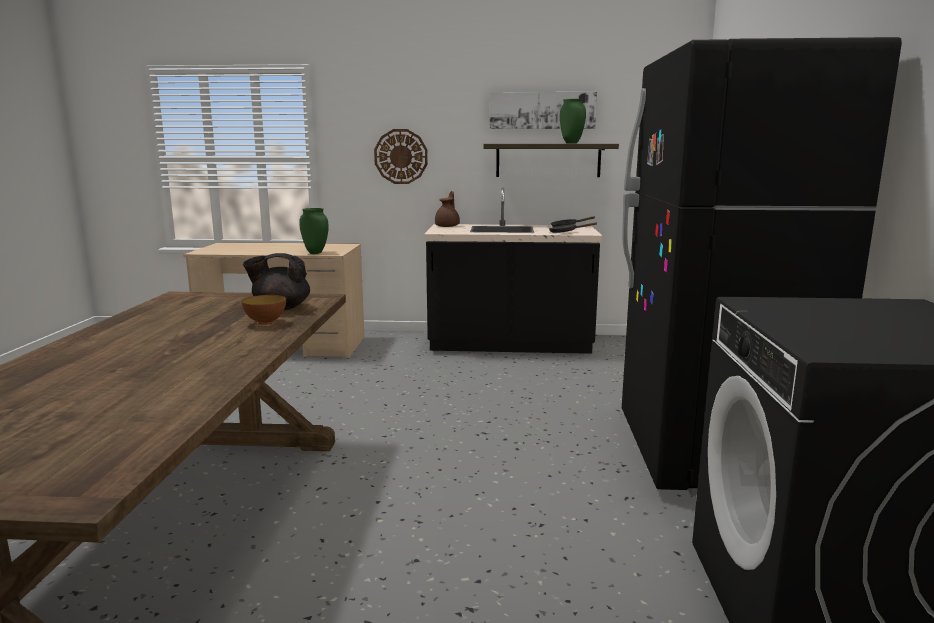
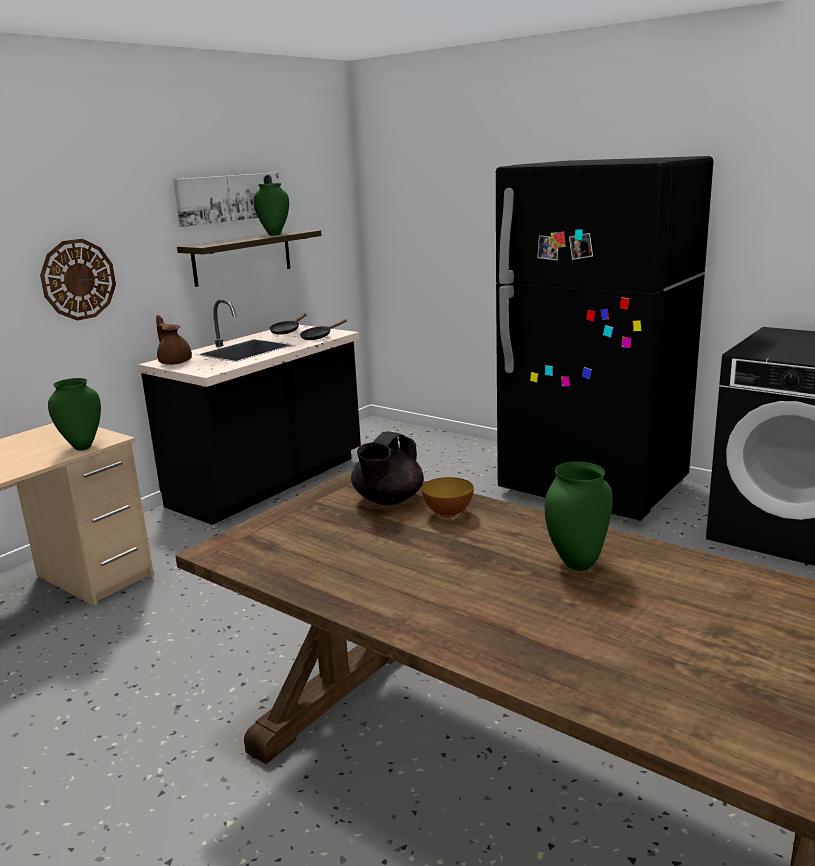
camera: 55 degrees left, 5 degrees up
none -> green vase [545,462,613,571]

